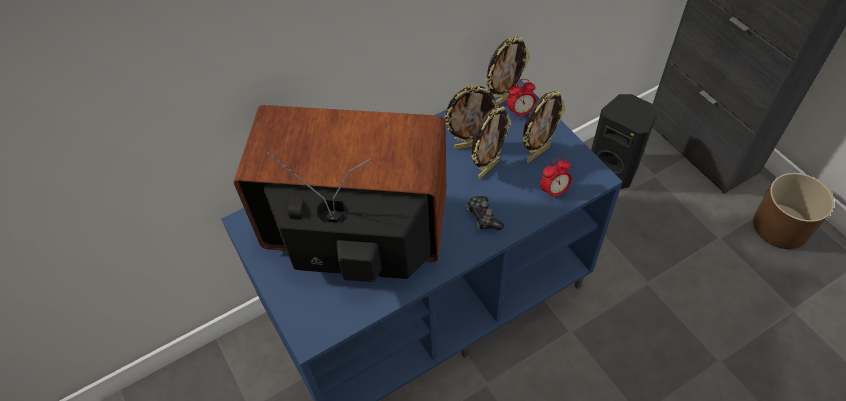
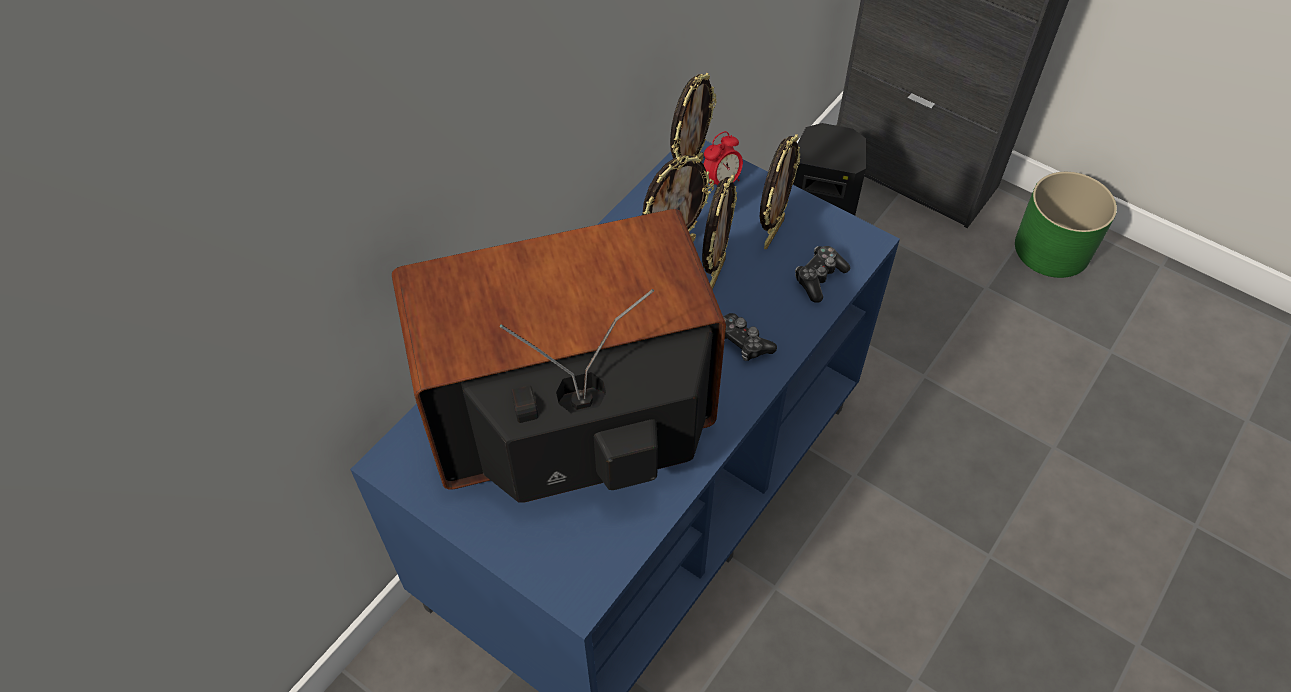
camera: 25 degrees left, 0 degrees up
alarm clock [540,158,572,201] -> game controller [795,246,850,303]
brown planter [753,173,834,249] -> green planter [1015,172,1117,278]

